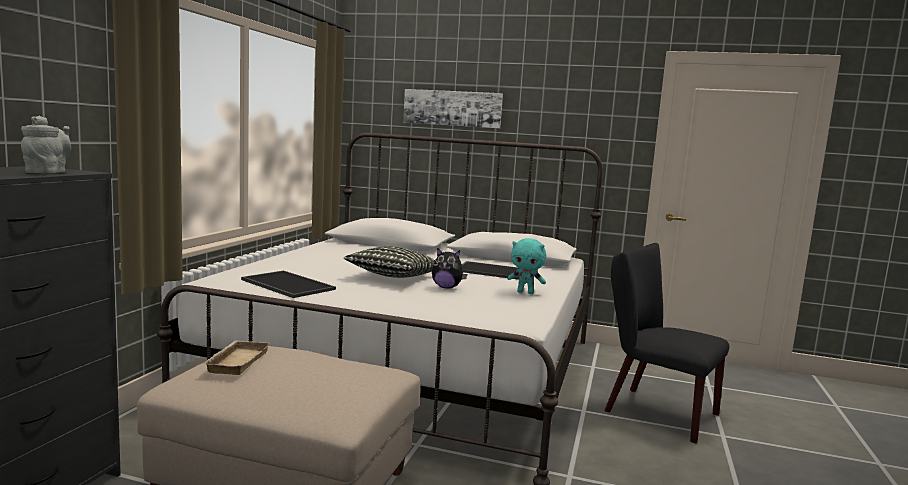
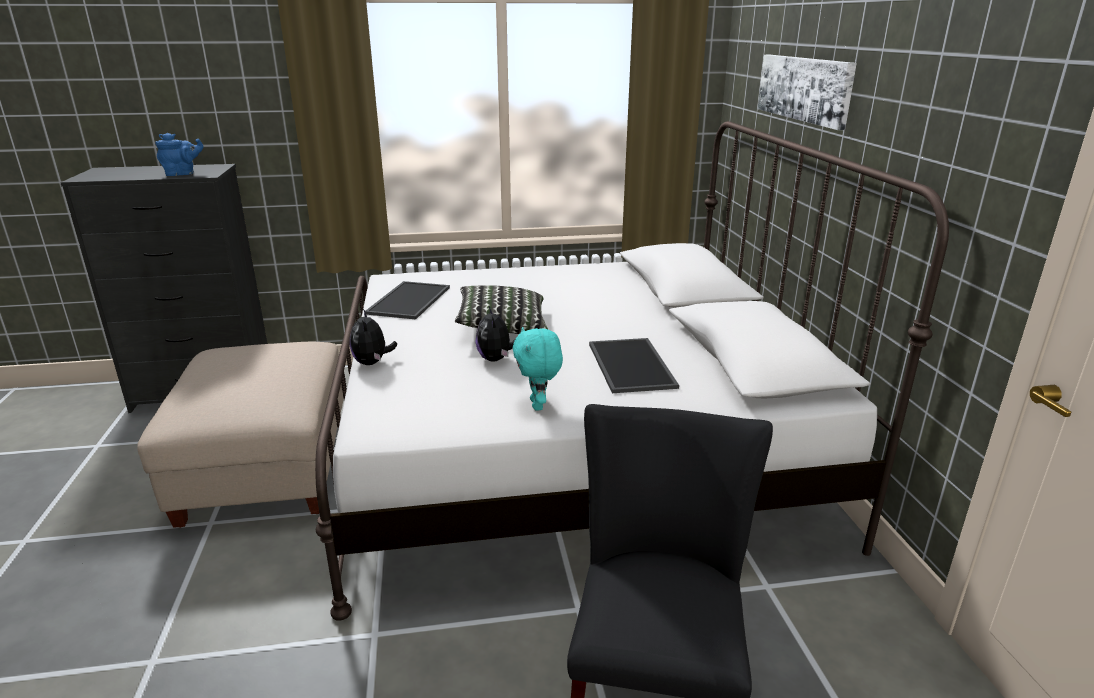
camera: 65 degrees right, 15 degrees up
grey teapot [21,116,71,173] -> blue teapot [155,133,204,176]
beige tray [202,341,270,375] -> none
none -> plush toy [350,309,397,365]

